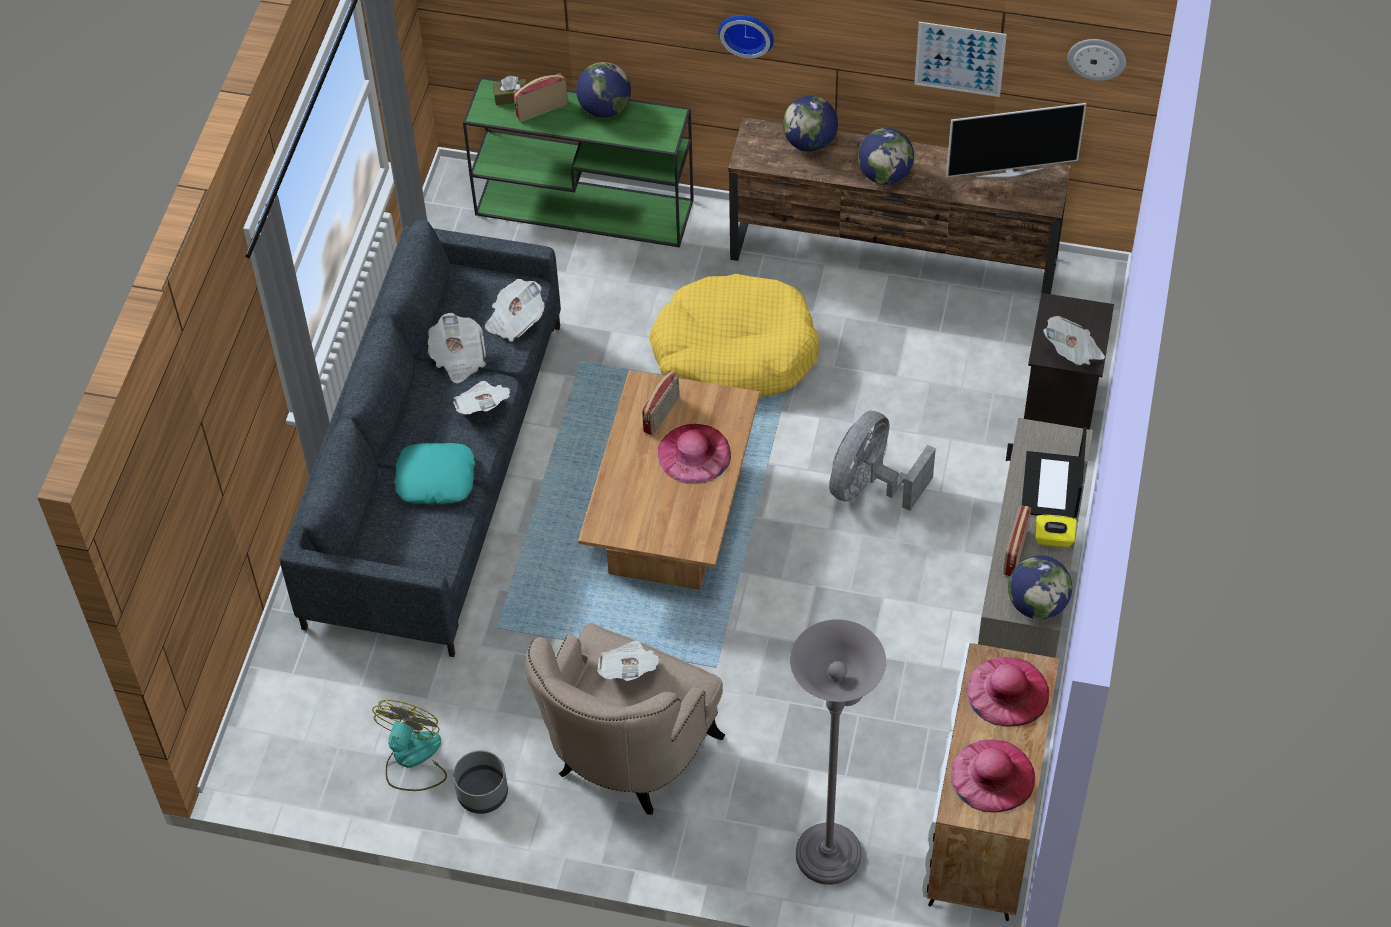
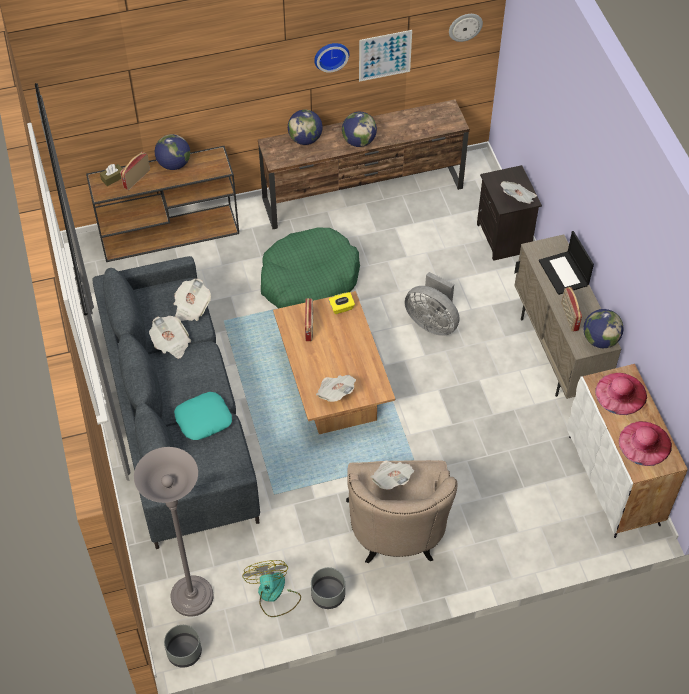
camera: 30 degrees left, 0 degrees up
newspaper [453,381,510,414] -> newspaper moved to [316,375,356,402]
green console table [463,77,694,247] -> brown console table [86,146,239,262]
yellow dog bed [650,274,819,397] -> green dog bed [261,227,360,309]
pink hat [658,424,731,484] -> none
wall clock [718,15,774,58] -> wall clock moved to [314,43,349,73]
grey floor lamp [790,619,886,885] -> grey floor lamp moved to [134,447,214,617]
grey fan [829,410,936,511] -> grey fan turned 60 degrees counterclockwise [405,272,459,336]
television [946,103,1086,177] -> none
yellow tissue box [1035,515,1076,547] -> yellow tissue box moved to [329,292,355,314]
none -> grey planter [164,625,202,668]

